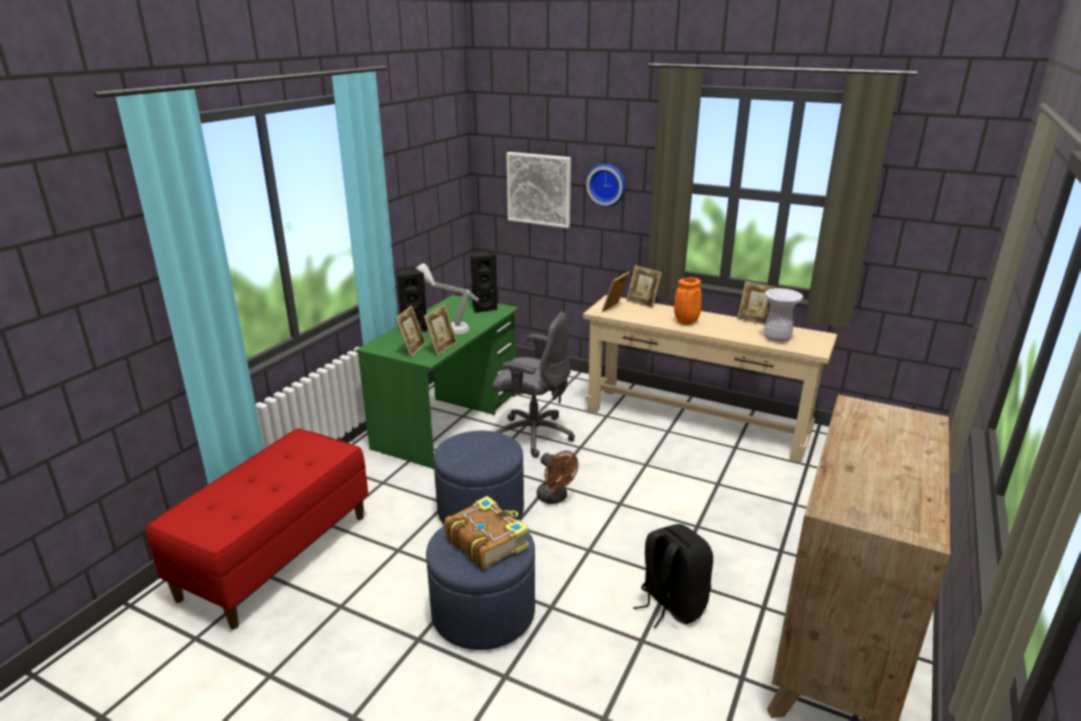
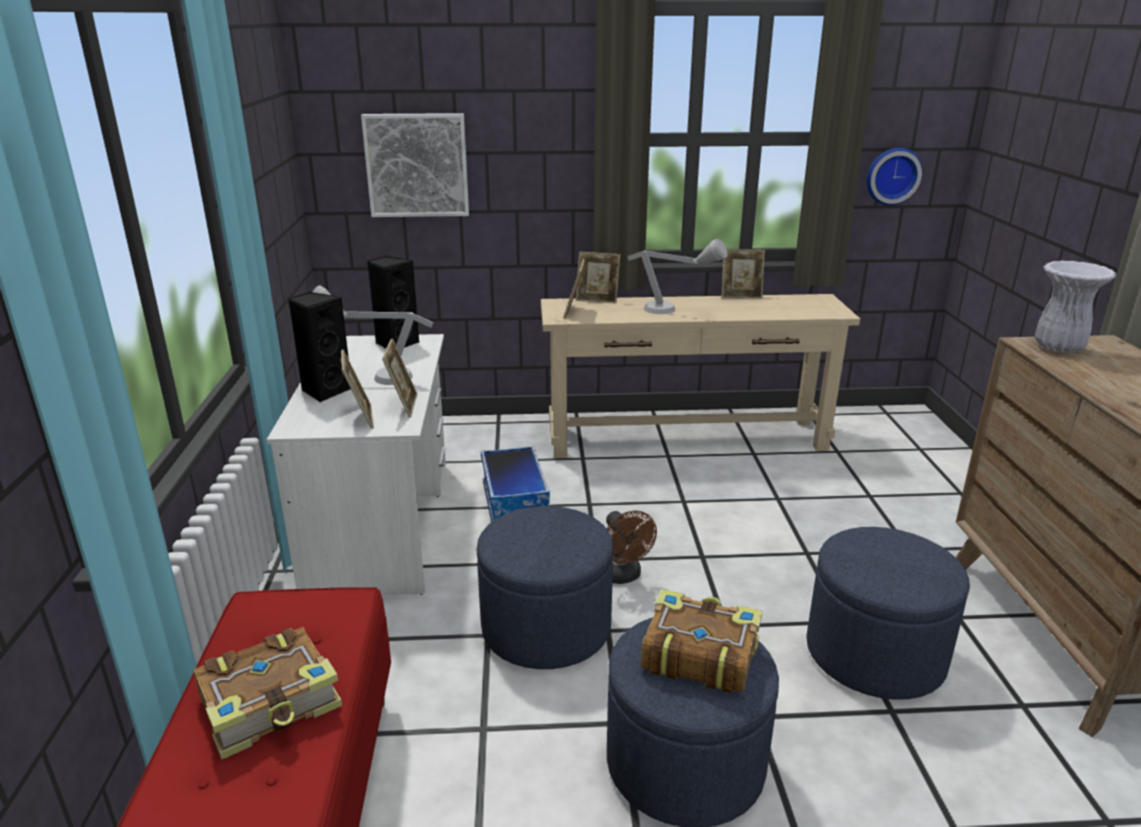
camera: 30 degrees left, 0 degrees up
green desk [356,295,519,469] -> white desk [266,334,446,595]
grey office chair [493,312,575,458] -> storage box [481,446,550,522]
brown fan [537,451,579,504] -> brown fan turned 45 degrees clockwise [606,511,657,584]
wall clock [586,164,626,207] -> wall clock moved to [866,148,923,205]
black backpack [633,524,713,629] -> blue ottoman [806,527,970,700]
orange vase [674,277,702,325] -> grey table lamp [627,239,727,314]
white vase [764,288,803,342] -> white vase moved to [1035,261,1116,353]
none -> book [193,627,342,760]

